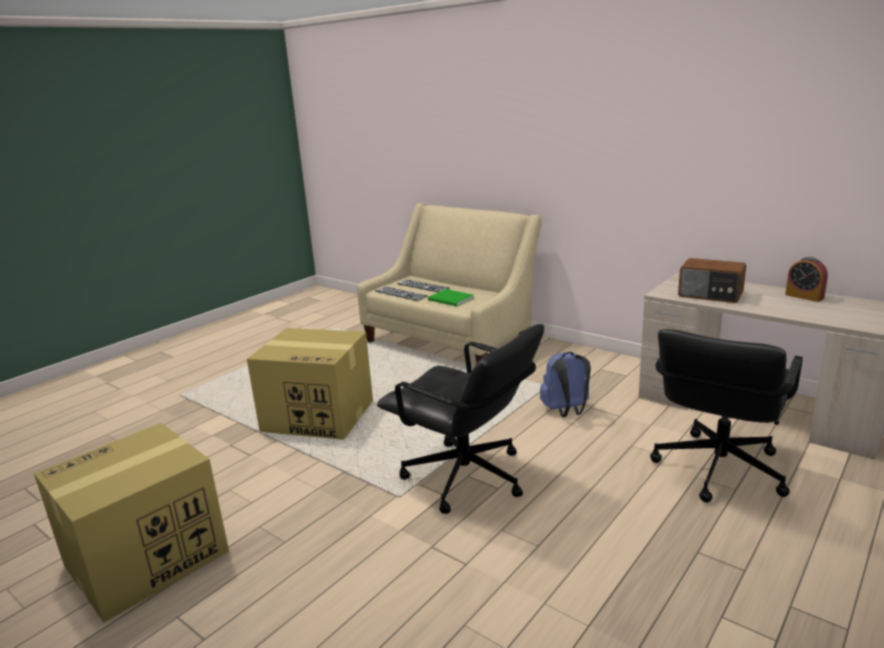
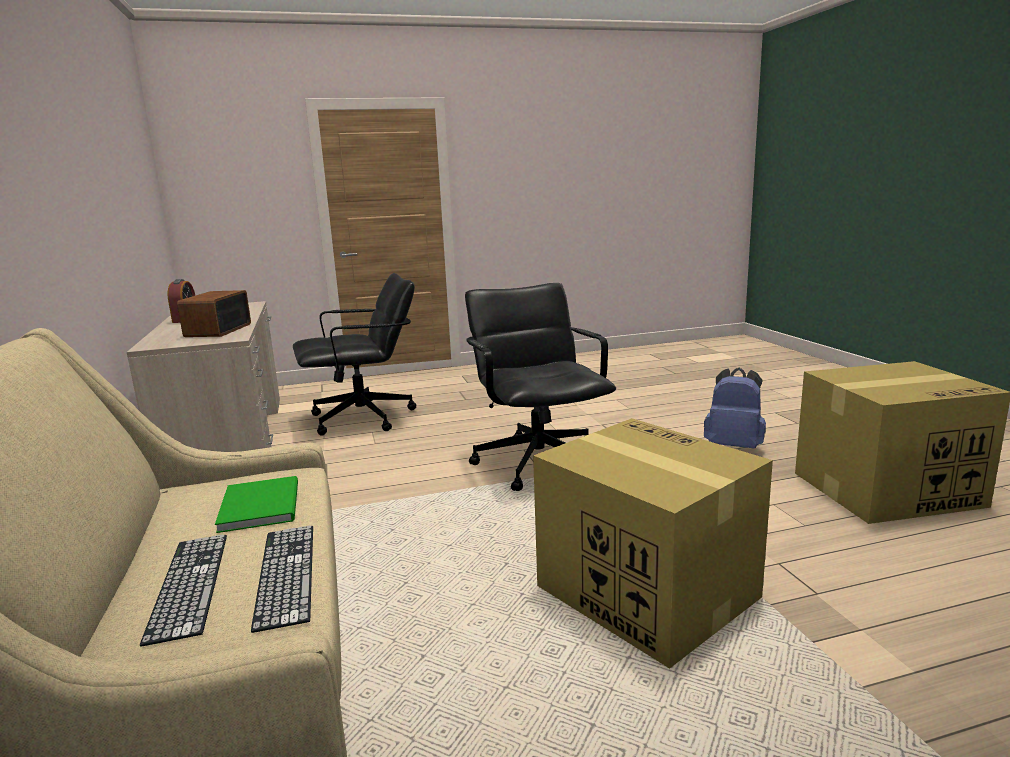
camera: 145 degrees left, 5 degrees down
blue backpack [540,352,591,417] -> blue backpack moved to [704,368,766,448]
radio [678,258,746,303] -> radio turned 150 degrees counterclockwise [177,290,251,337]

